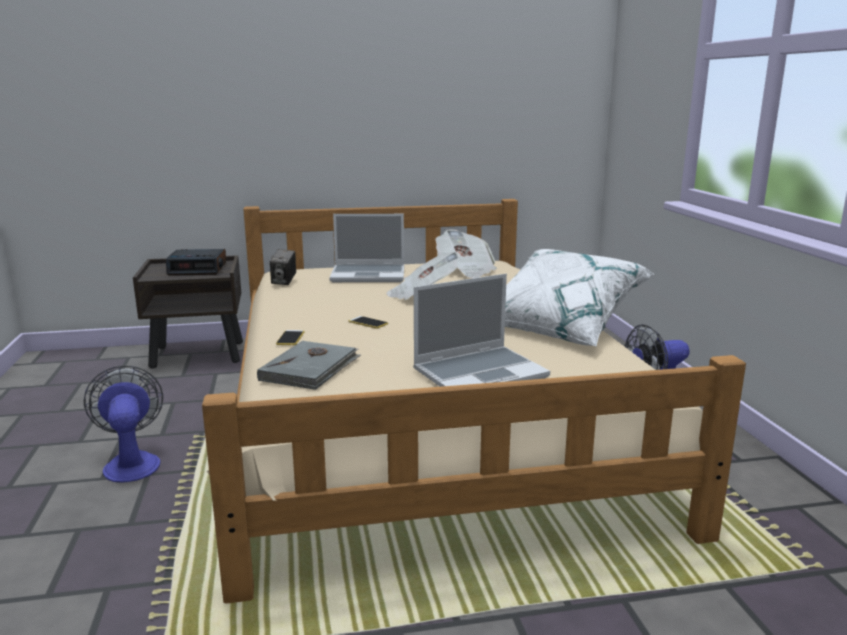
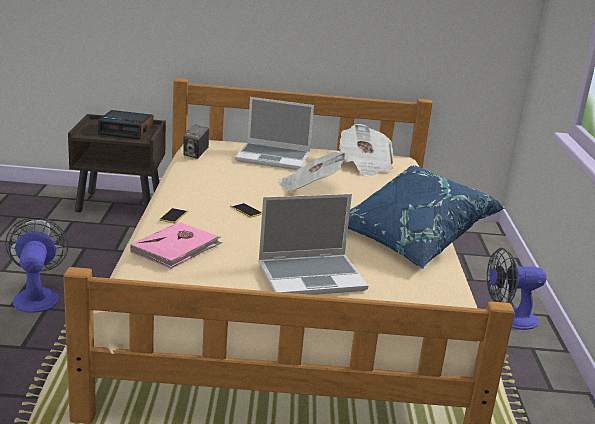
camera: 10 degrees right, 5 degrees up
grey book [257,341,361,390] -> pink book [130,222,222,269]
white pillow [505,249,655,346] -> blue pillow [348,165,504,269]

